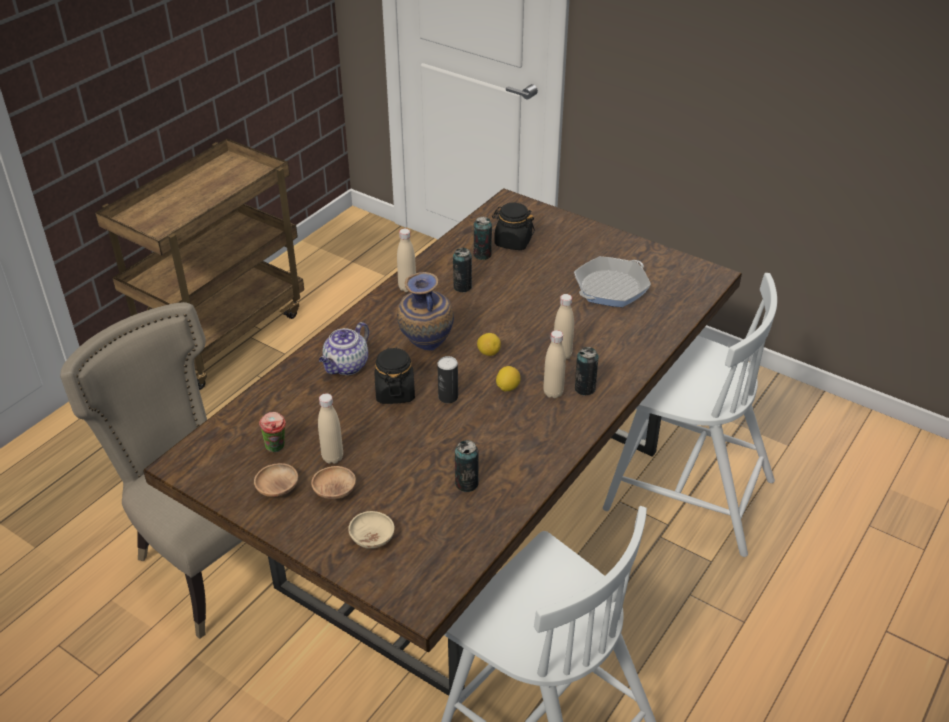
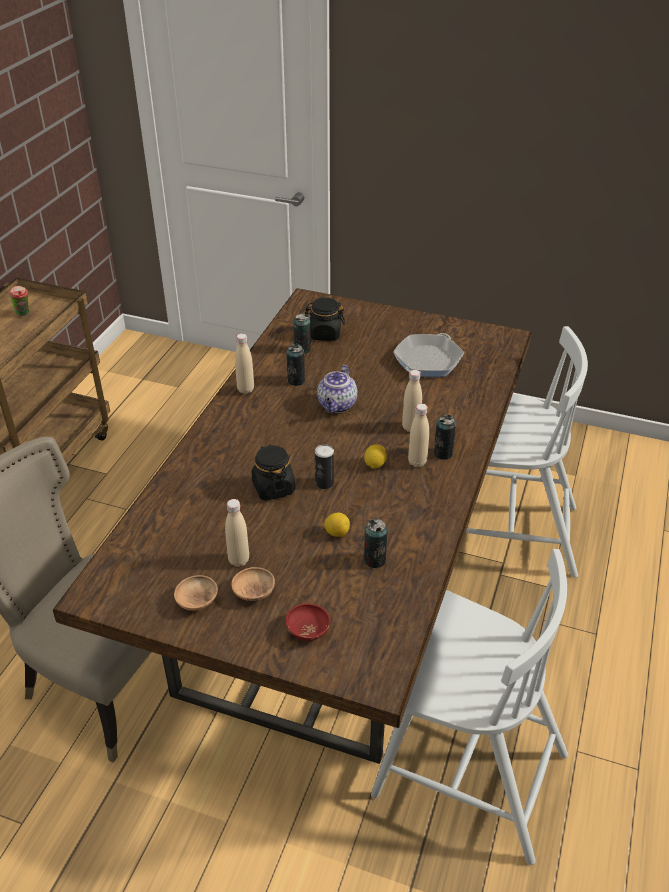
camera: 15 degrees left, 0 degrees up
cup [259,412,286,452] -> cup moved to [9,286,29,316]
teapot [319,322,369,375] -> teapot moved to [317,365,358,413]
beige bowl [348,511,394,549] -> red bowl [285,603,330,641]
vase [397,272,454,350] -> none
lemon [477,333,501,356] -> lemon moved to [324,513,350,537]

